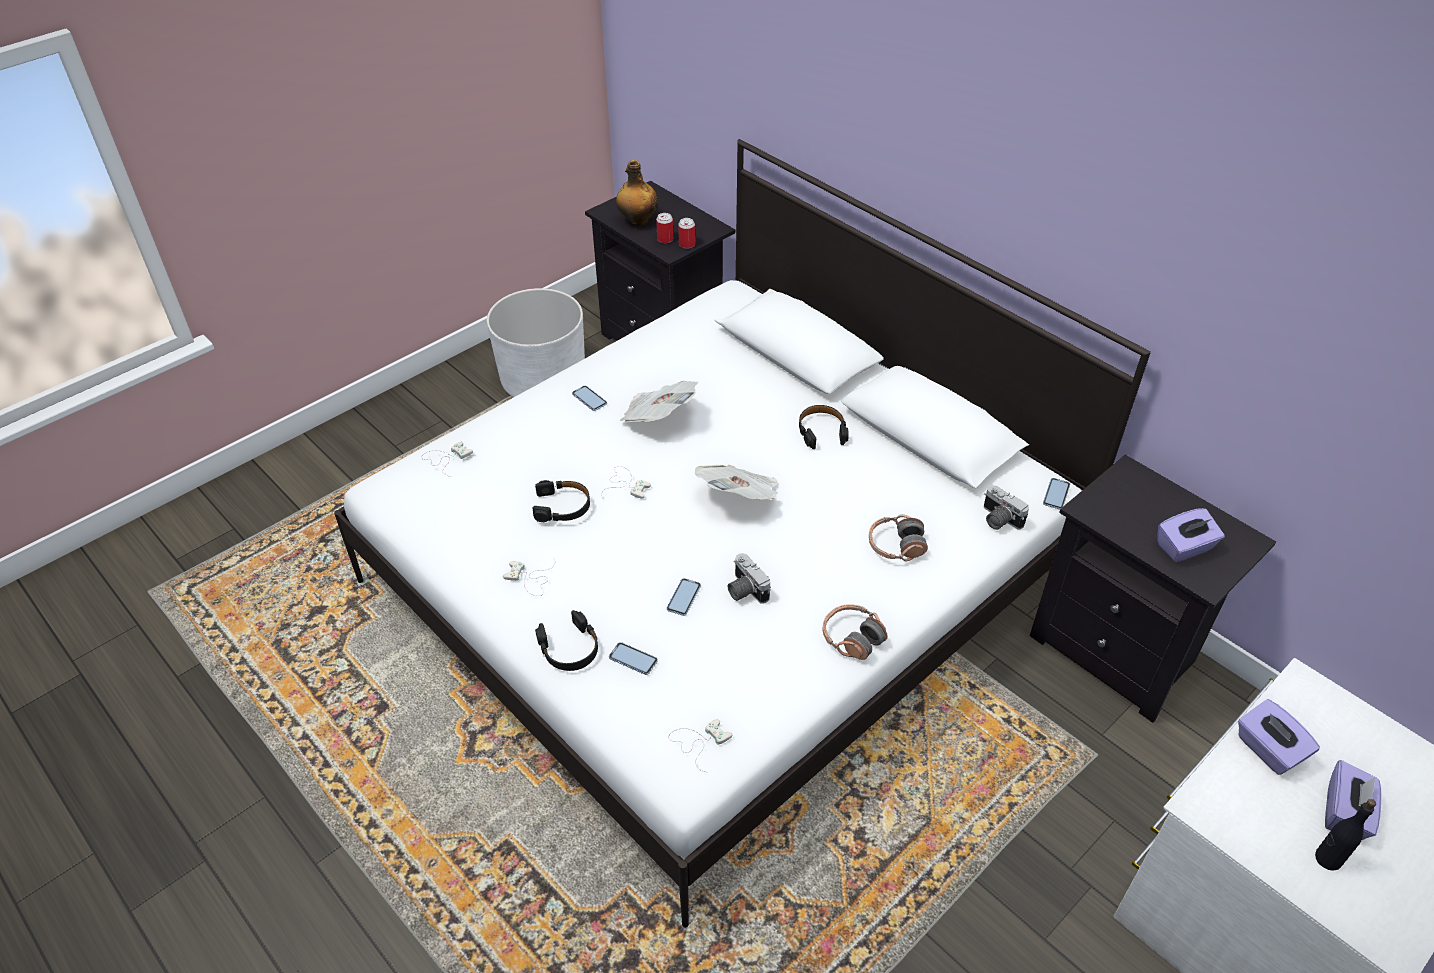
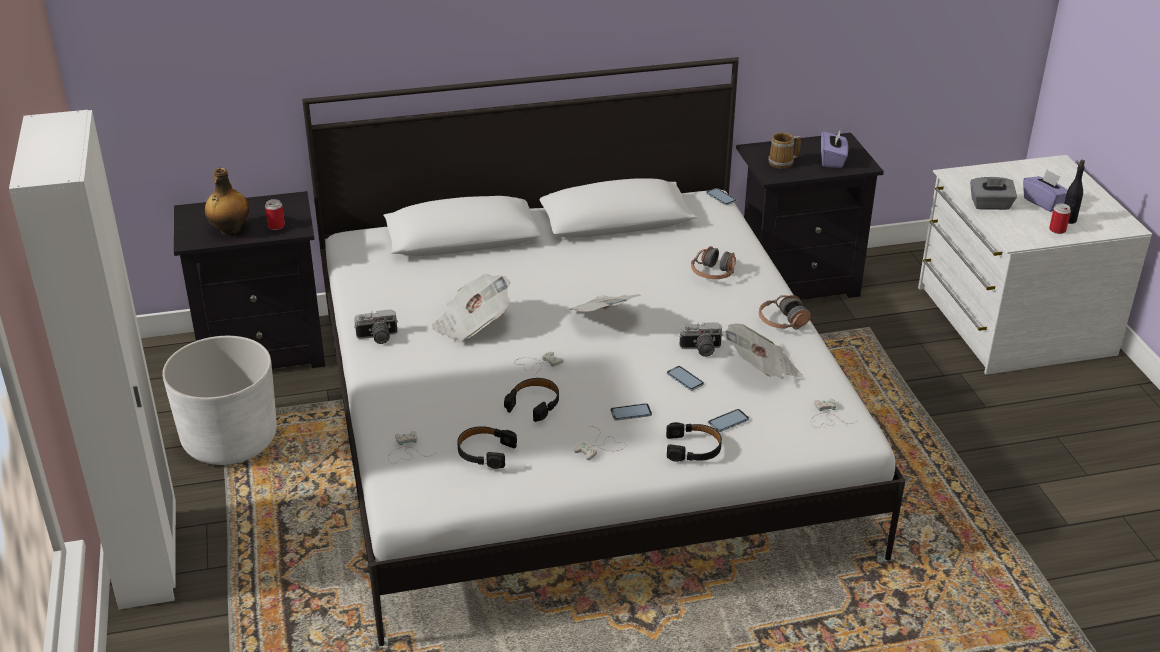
camera: 60 degrees left, 10 degrees down
phone [572,386,607,411] -> phone moved to [610,403,652,421]
can [678,218,695,249] -> can moved to [1049,203,1071,234]
black headphones [799,405,849,449] -> black headphones moved to [457,426,517,469]
camera [984,485,1029,530] -> camera moved to [354,309,398,344]
purple tissue box [1238,699,1320,775] -> grey tissue box [970,177,1017,210]
none -> white wardrobe [9,110,176,610]
none -> newspaper [722,324,803,379]
none -> mug [769,133,801,169]

